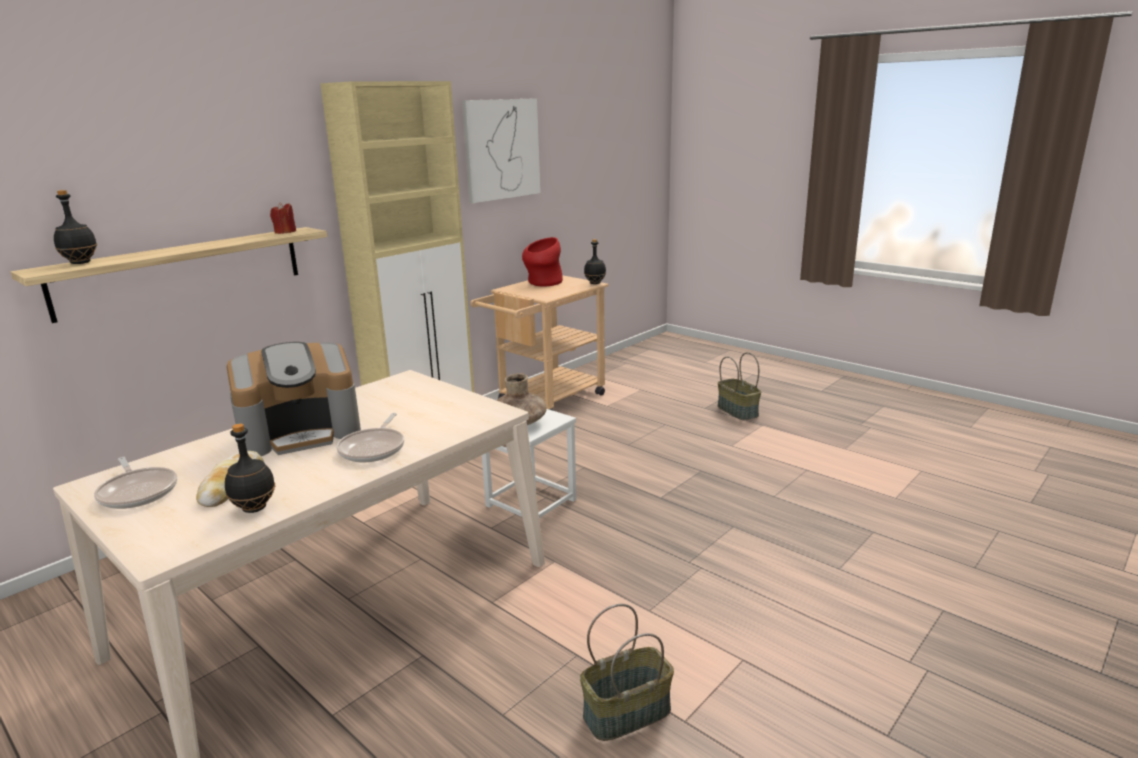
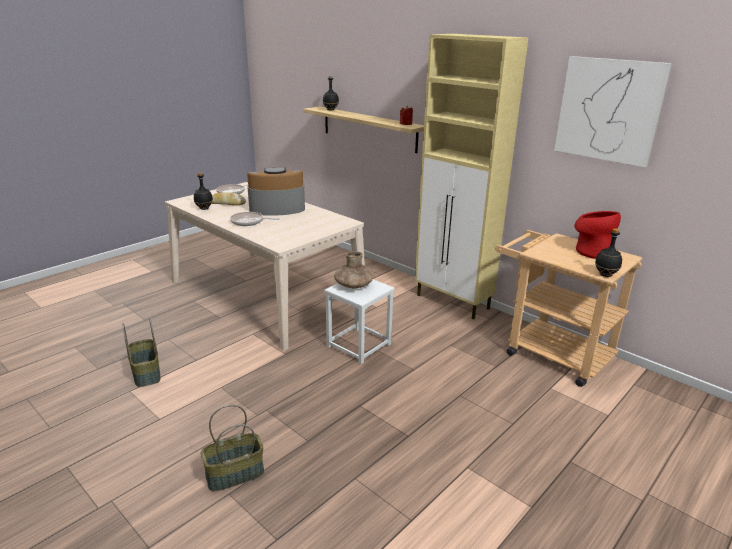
camera: 90 degrees right, 5 degrees up
coffee machine [226,342,361,456] -> coffee machine turned 105 degrees clockwise [247,168,305,216]
basket [718,352,761,420] -> basket moved to [201,405,264,491]

